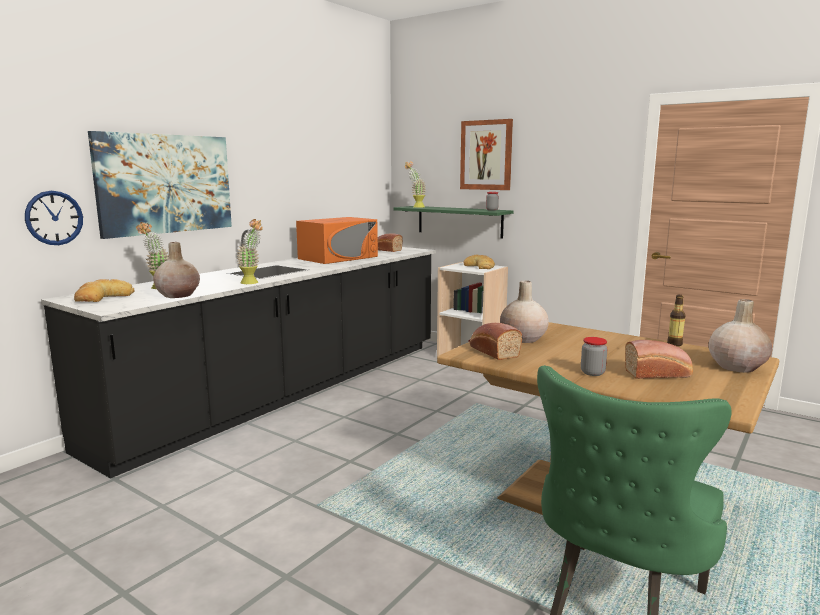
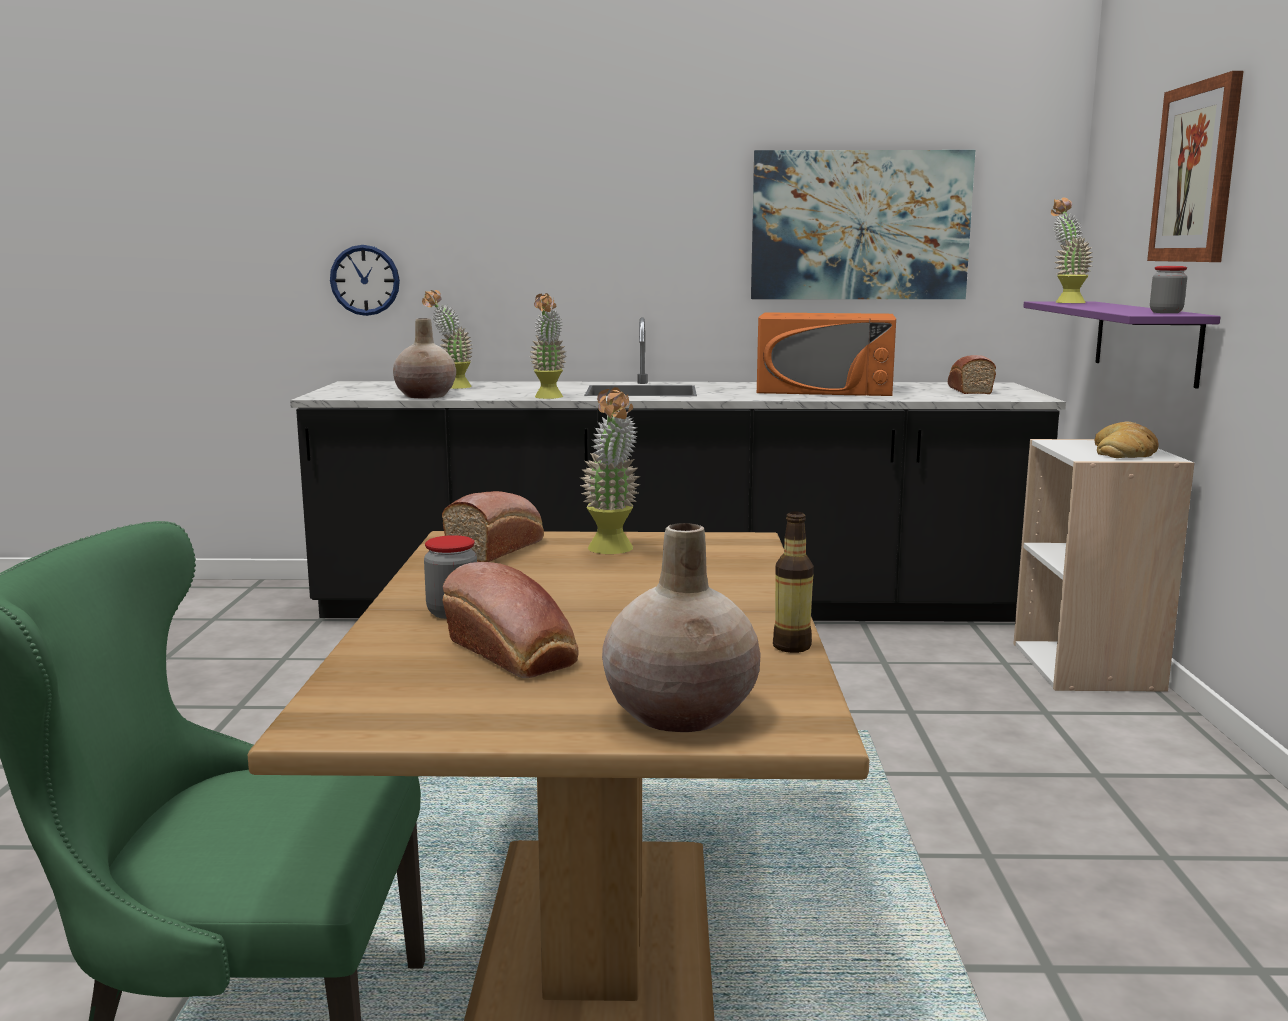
camera: 55 degrees right, 0 degrees up
bread [74,279,135,302] -> none
picture [88,131,232,239] -> picture moved to [751,150,975,299]
green shelf [393,206,514,239] -> purple shelf [1023,301,1220,389]
beige vase [500,281,549,343] -> potted plant [580,387,640,554]

